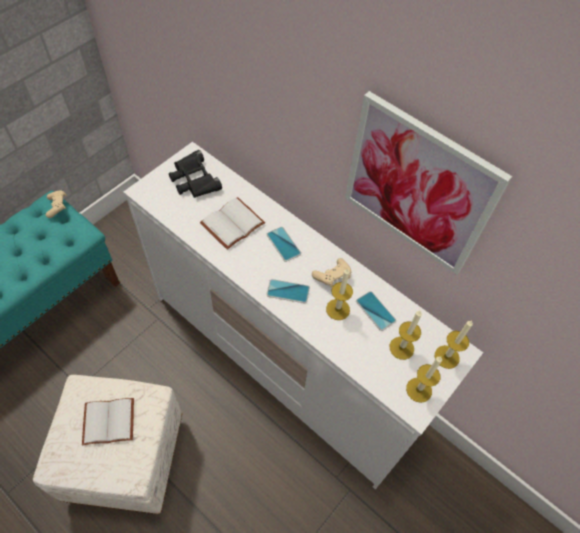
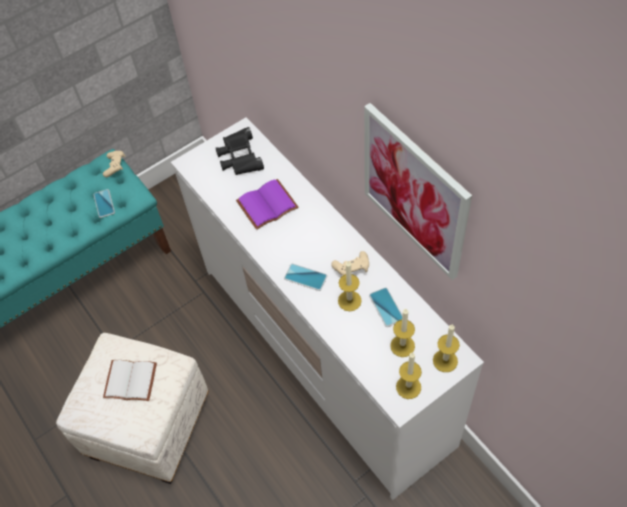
camera: 20 degrees right, 0 degrees up
white book [200,197,265,250] -> purple book [236,179,299,230]
phone [266,227,301,262] -> phone moved to [93,189,115,218]

